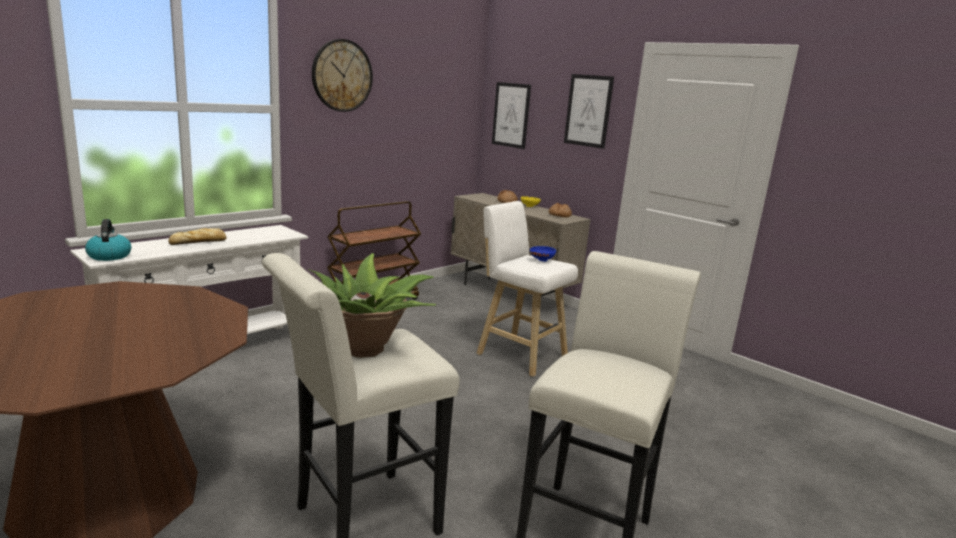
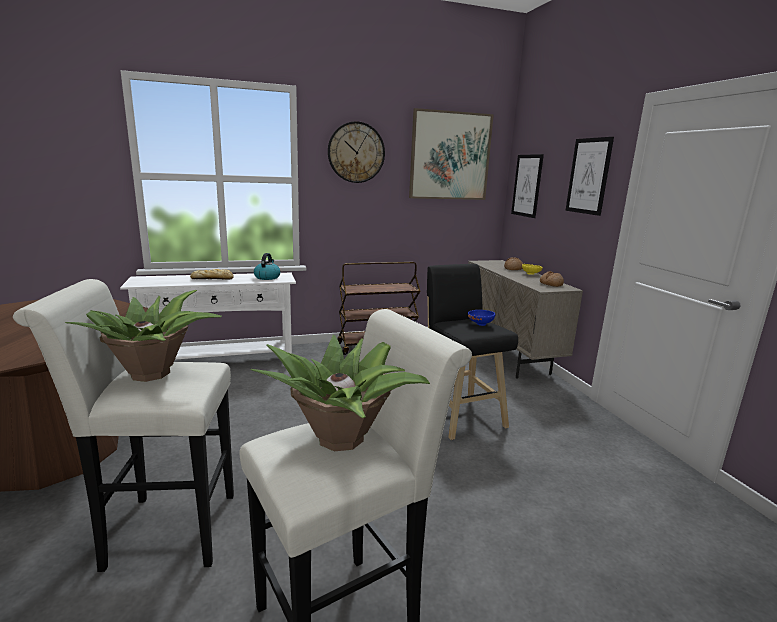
camera: 30 degrees right, 0 degrees up
kettle [85,219,131,261] -> kettle moved to [254,253,281,280]
white stool [476,201,578,377] -> black stool [427,264,518,440]
none -> potted plant [251,335,430,451]
none -> picture [409,108,494,200]

